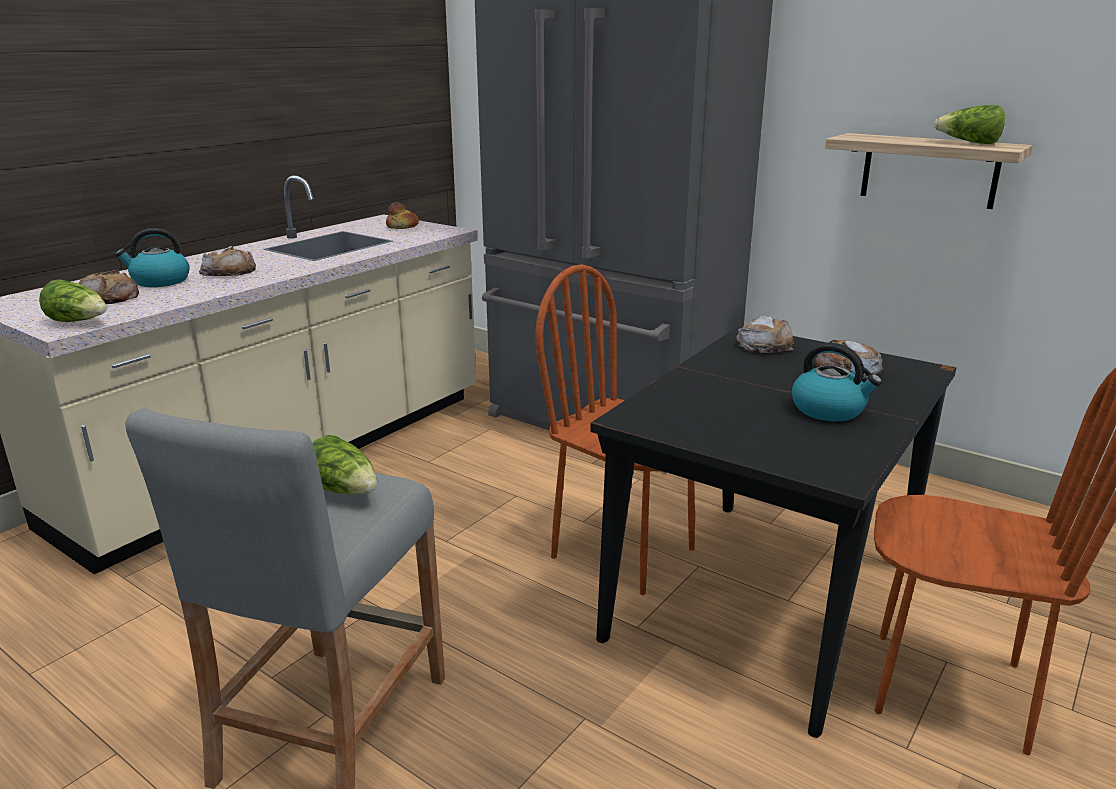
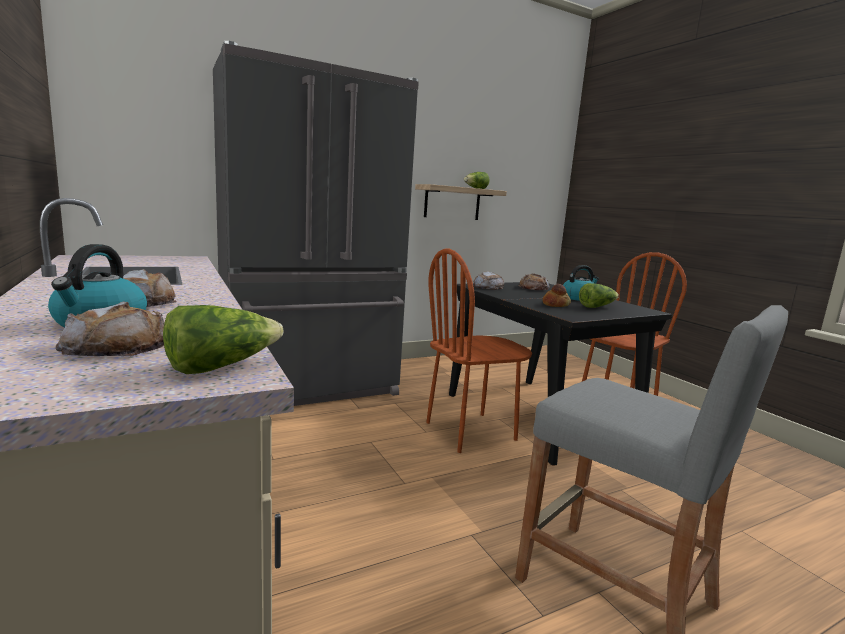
camera: 65 degrees left, 10 degrees down
lettuce [313,435,377,494] -> lettuce moved to [579,283,619,308]
bread [386,202,419,229] -> bread moved to [542,284,571,307]

